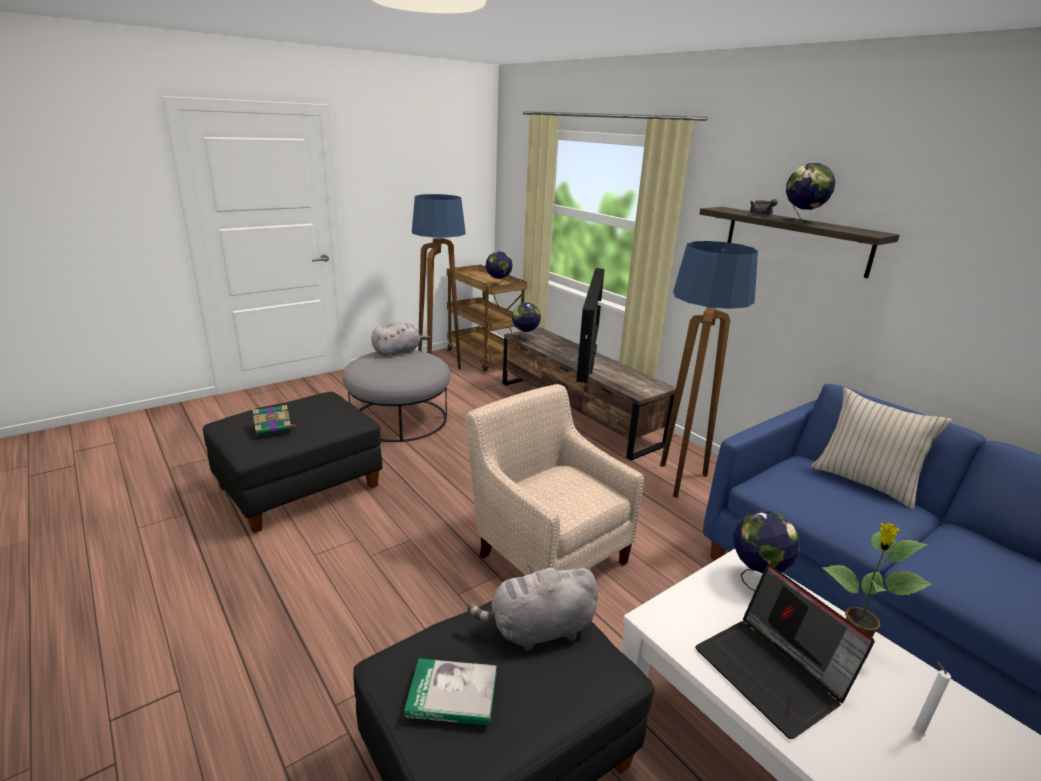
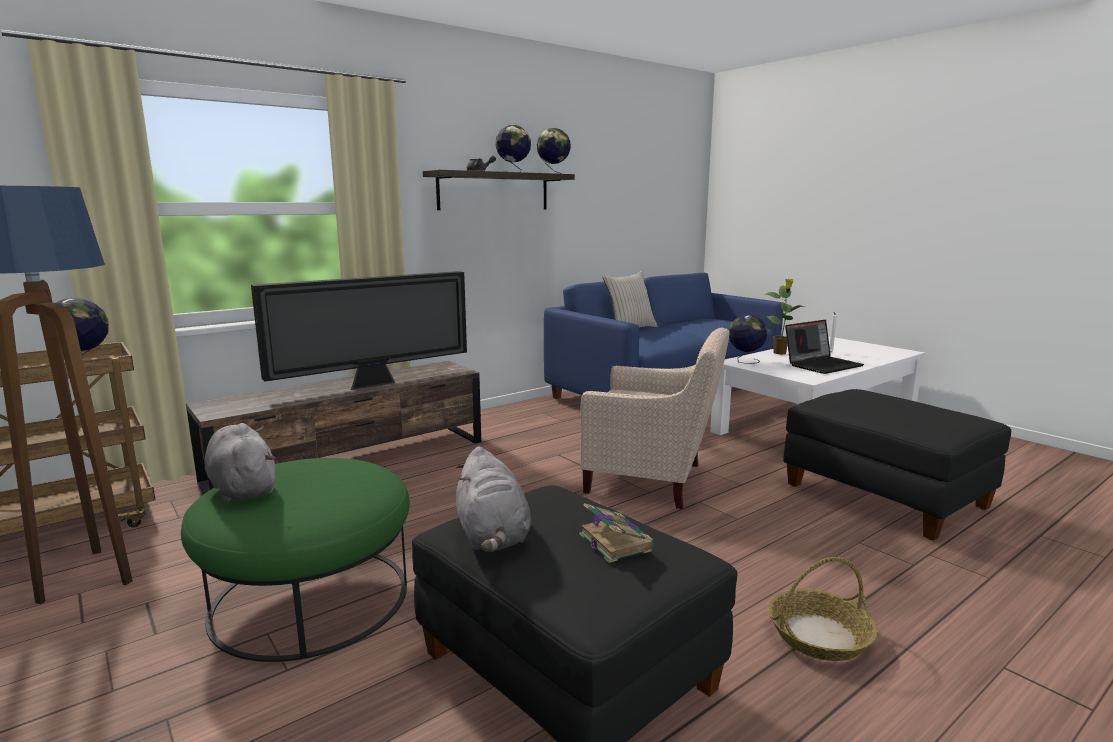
camera: 90 degrees left, 10 degrees down
grey ottoman [342,350,451,442] -> green ottoman [181,458,410,662]
book [404,658,497,726] -> none
beige armchair [466,384,644,575] -> beige armchair turned 120 degrees counterclockwise [580,327,729,509]
grey plush toy [467,565,598,651] -> grey plush toy moved to [456,446,531,552]
globe [512,303,541,341] -> globe moved to [537,128,571,174]
television [576,268,604,383] -> television turned 135 degrees clockwise [251,271,467,390]
floor lamp [660,241,758,498] -> none
none -> basket [768,557,878,661]

